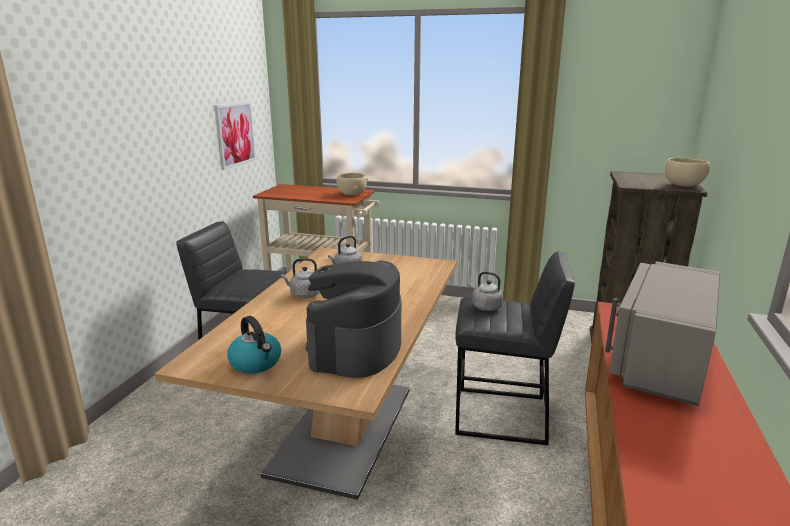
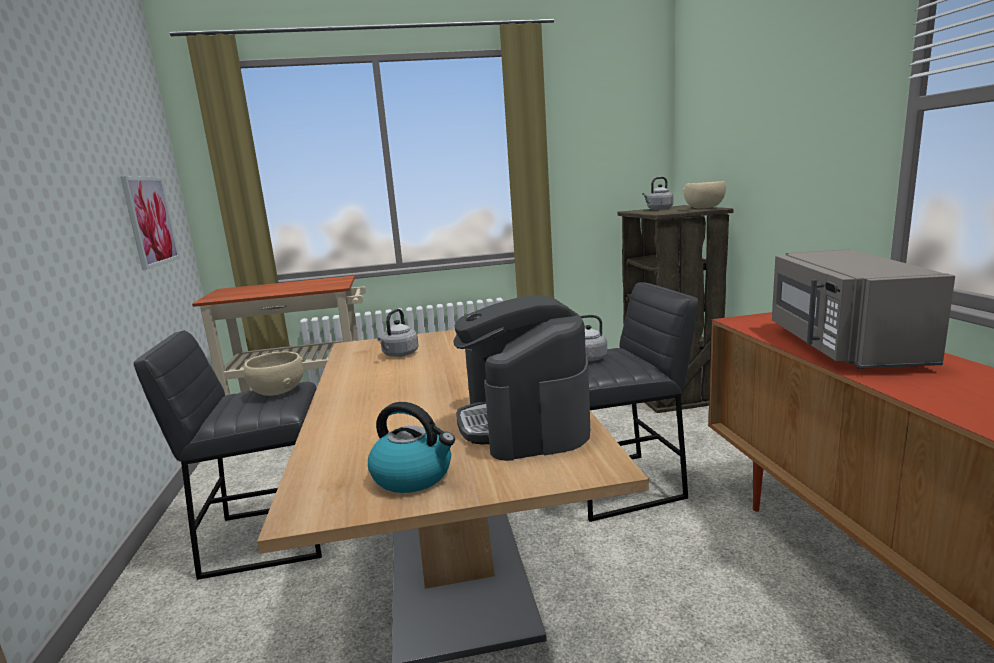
camera: 25 degrees left, 5 degrees down
grey kettle [281,258,320,298] -> grey kettle moved to [642,177,673,210]
beige bowl [336,173,368,195] -> beige bowl moved to [244,351,303,396]

